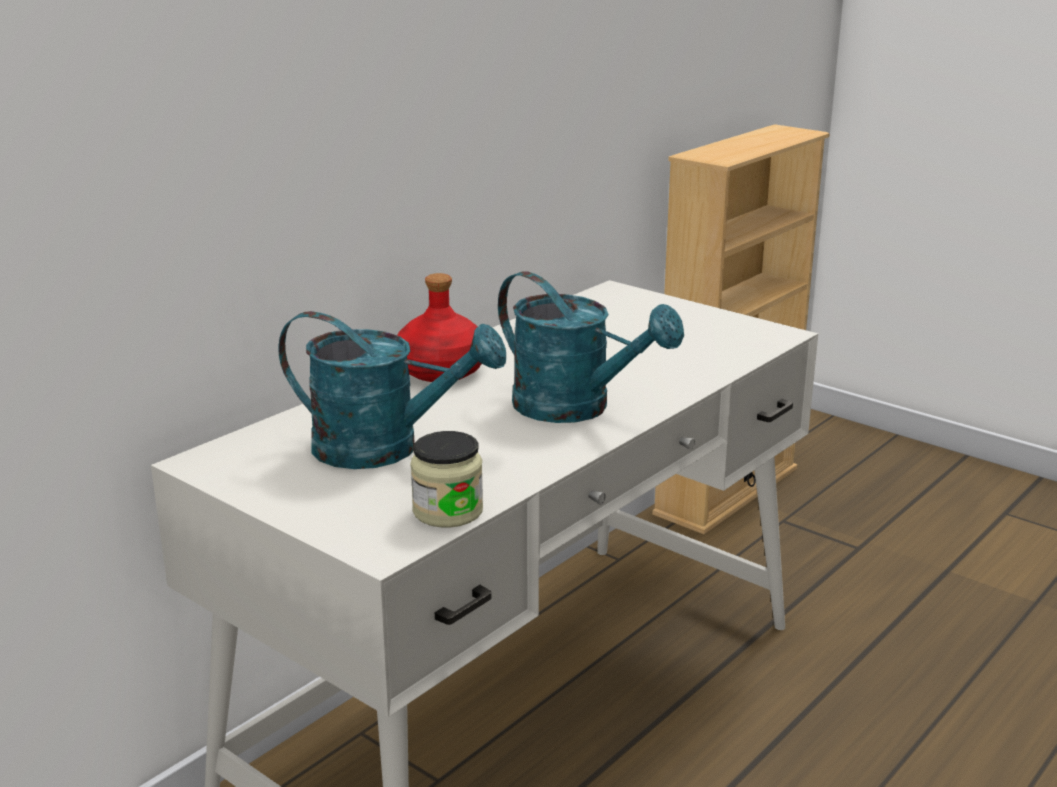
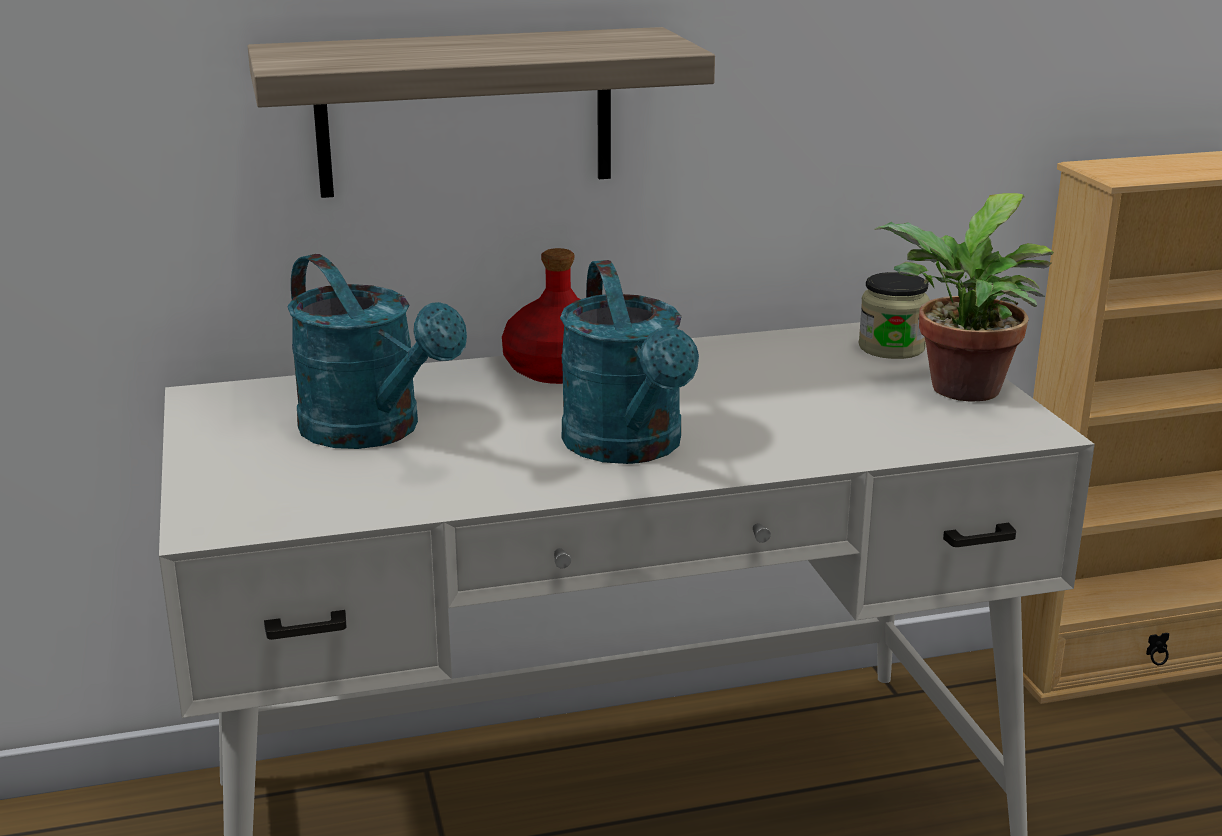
camera: 35 degrees right, 0 degrees up
jar [410,431,483,527] -> jar moved to [858,272,930,359]
none -> shelf [247,27,715,198]
none -> potted plant [874,193,1054,402]

